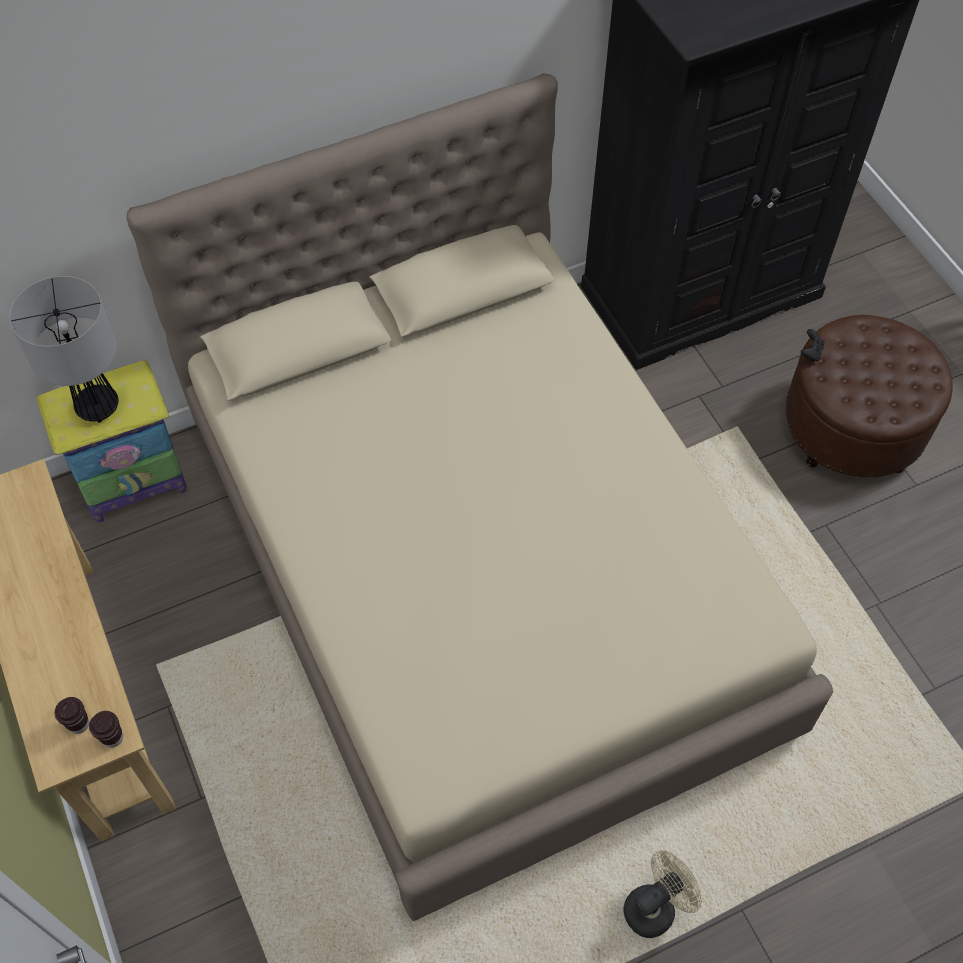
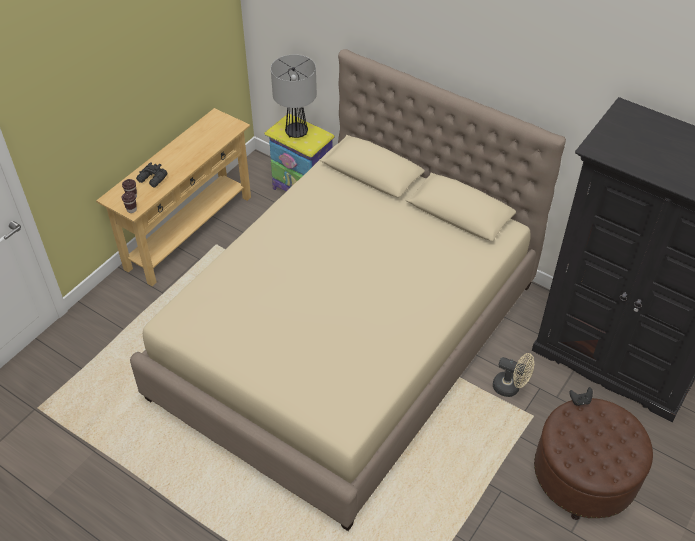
camera: 60 degrees right, 10 degrees down
beige fan [623,850,702,938] -> beige fan moved to [493,353,534,397]
none -> black binoculars [136,162,168,187]

